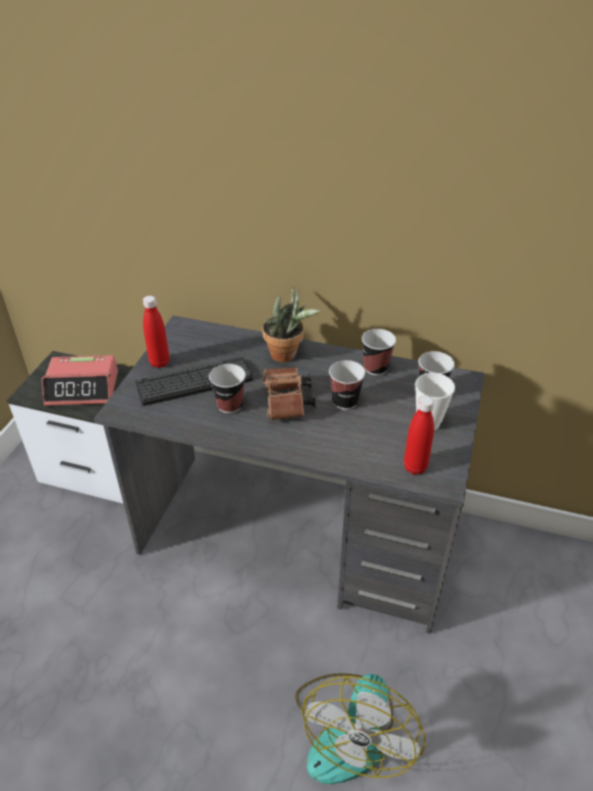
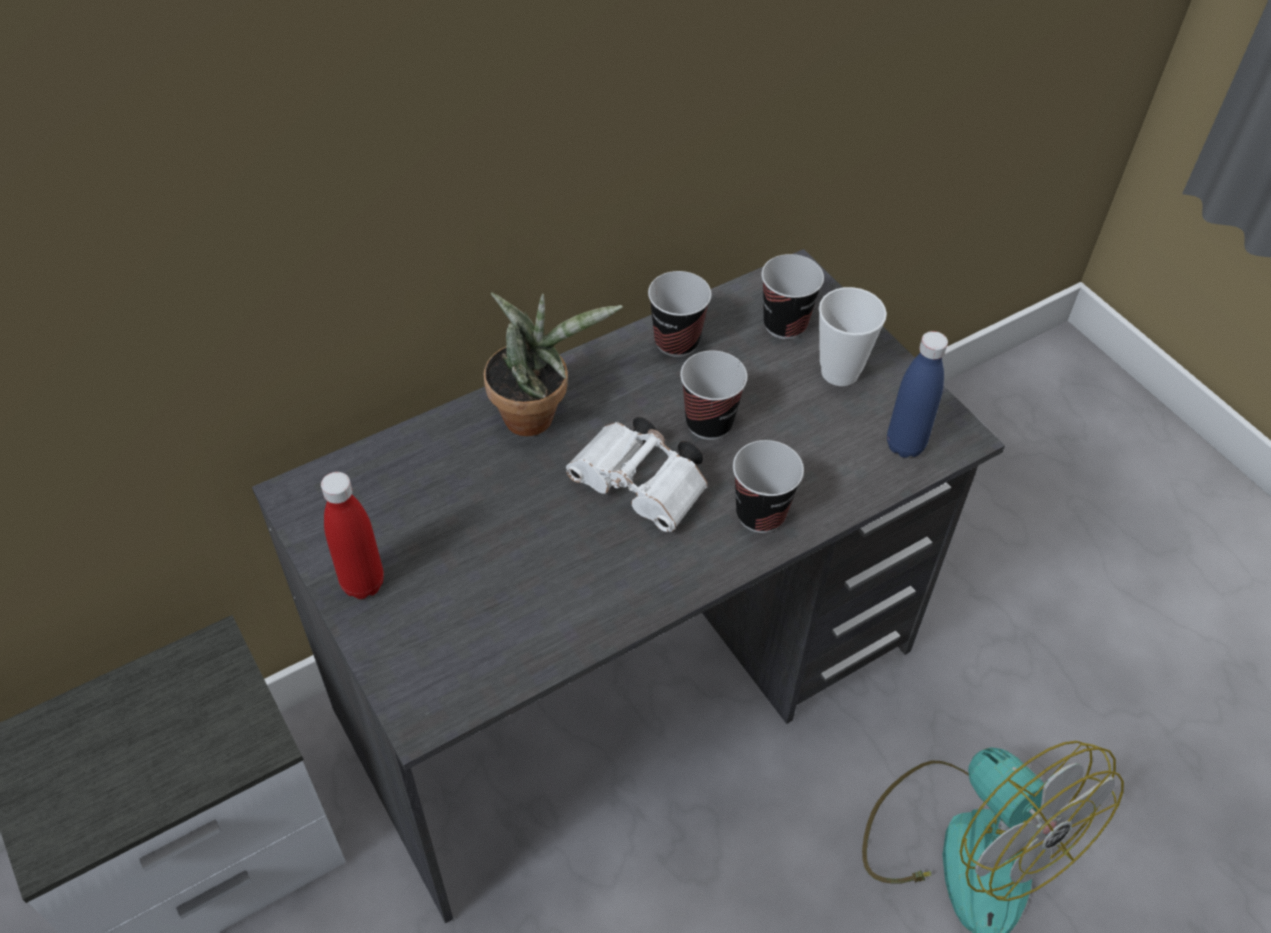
camera: 50 degrees left, 10 degrees up
alarm clock [42,355,118,406] -> none
keyboard [135,357,253,406] -> none
cup [209,364,246,413] -> cup moved to [733,440,804,533]
brown binoculars [262,367,316,420] -> white binoculars [566,417,707,532]
red bottle [404,396,434,475] -> blue bottle [887,331,948,458]

